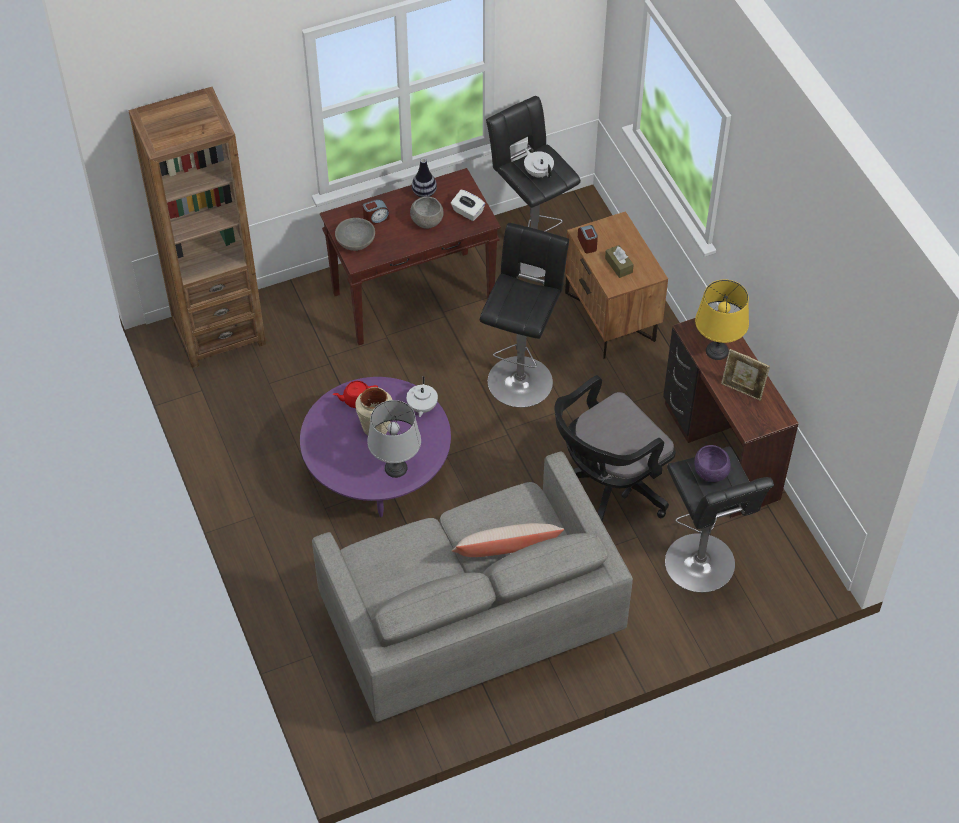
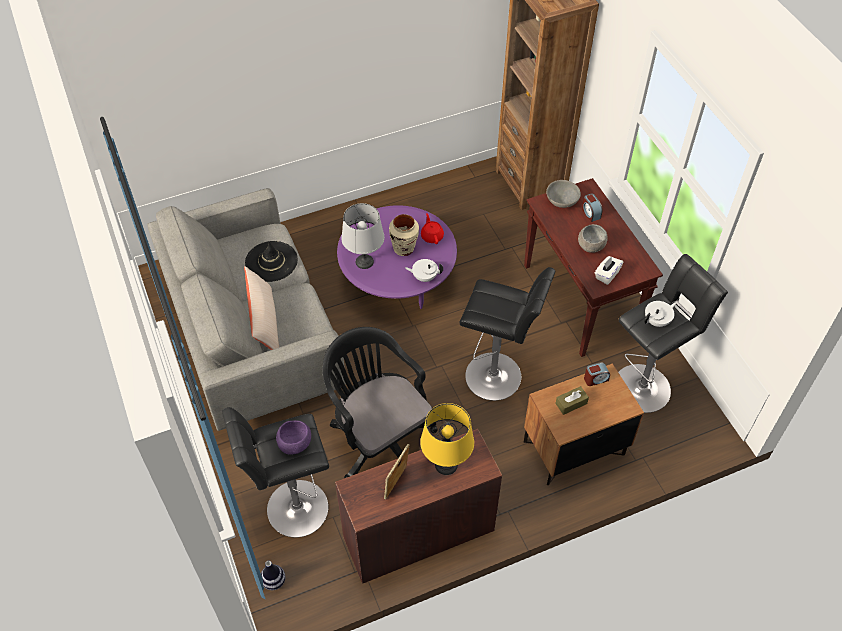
camera: 90 degrees right, 0 degrees up
vase [412,158,437,197] -> vase moved to [261,561,285,590]
none -> black hat [245,241,298,282]

